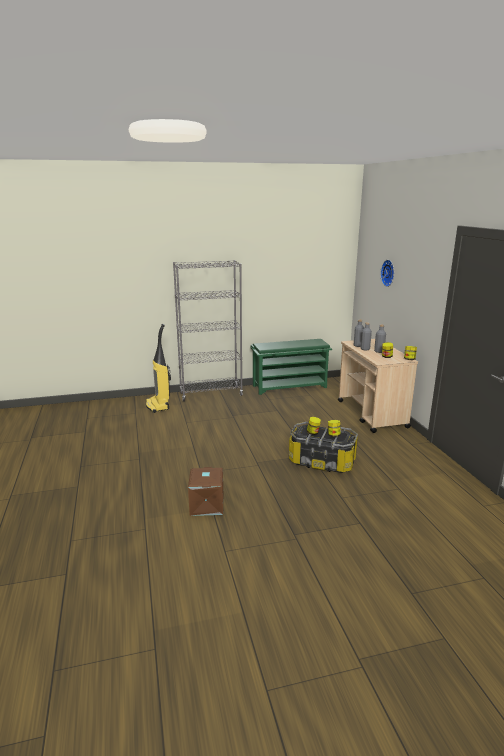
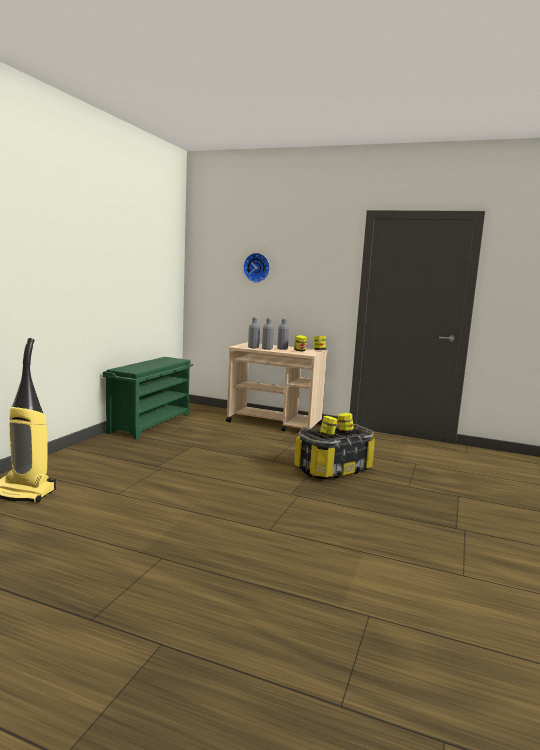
camera: 55 degrees left, 10 degrees down
grey bookcase [173,260,243,402] -> none
brown storage box [188,467,224,516] -> none

